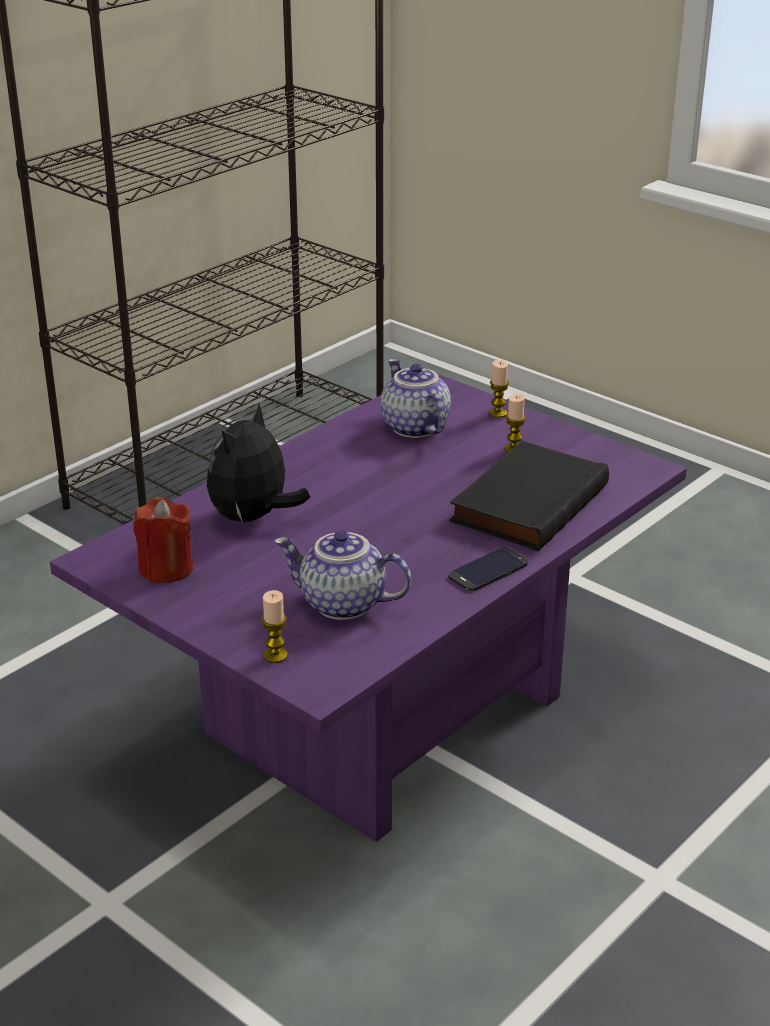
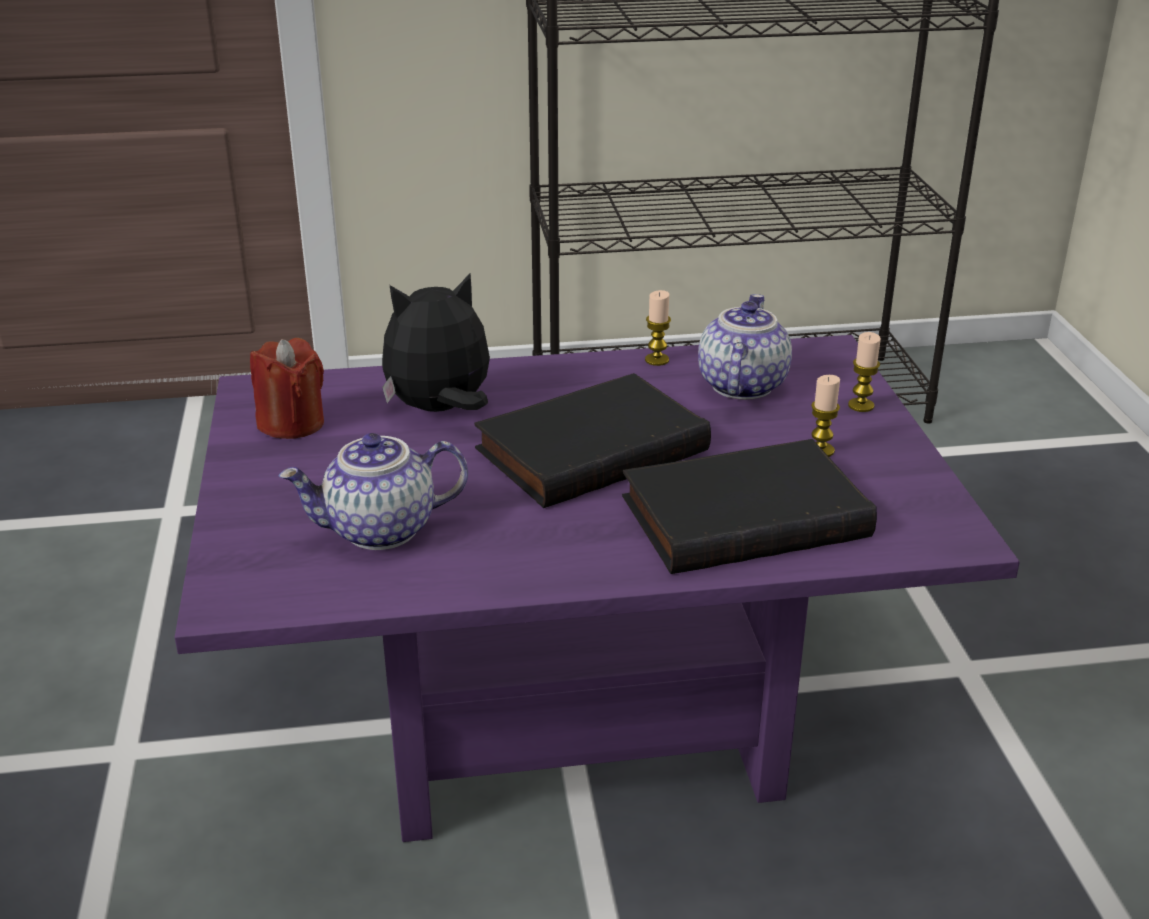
camera: 40 degrees right, 0 degrees up
candle [261,590,288,663] -> candle moved to [645,290,671,366]
teapot [274,530,411,620] -> teapot turned 75 degrees counterclockwise [279,433,468,550]
phone [449,547,528,591] -> none
none -> black book [474,373,711,508]

